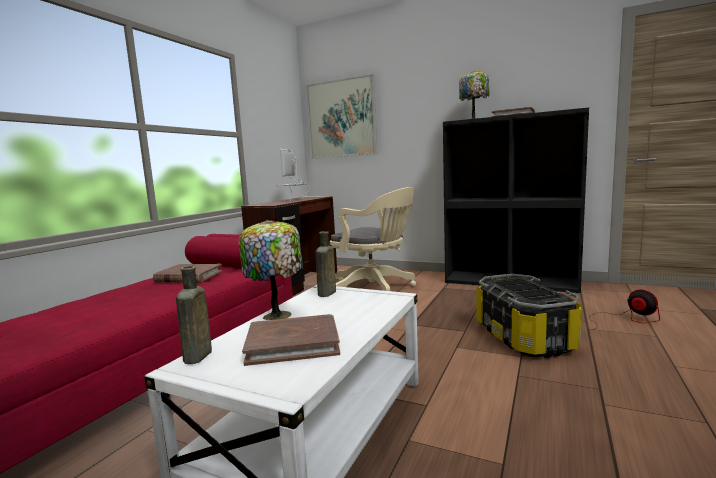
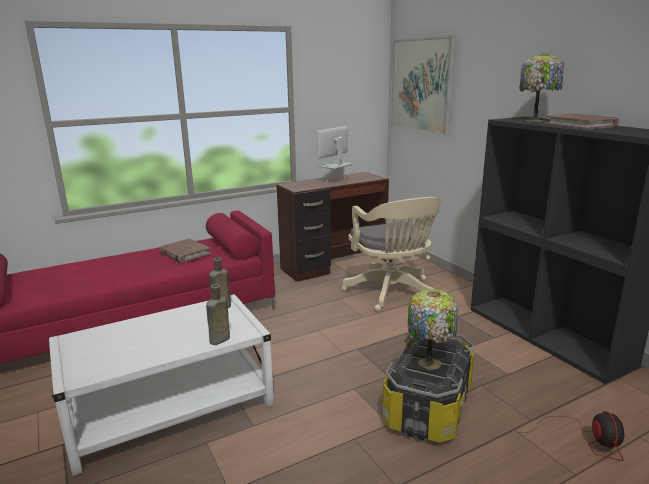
camera: 35 degrees right, 10 degrees up
brown bottle [176,266,212,364] -> brown bottle moved to [206,284,230,345]
table lamp [239,220,303,320] -> table lamp moved to [407,289,458,370]
brown book [242,314,340,366] -> none

